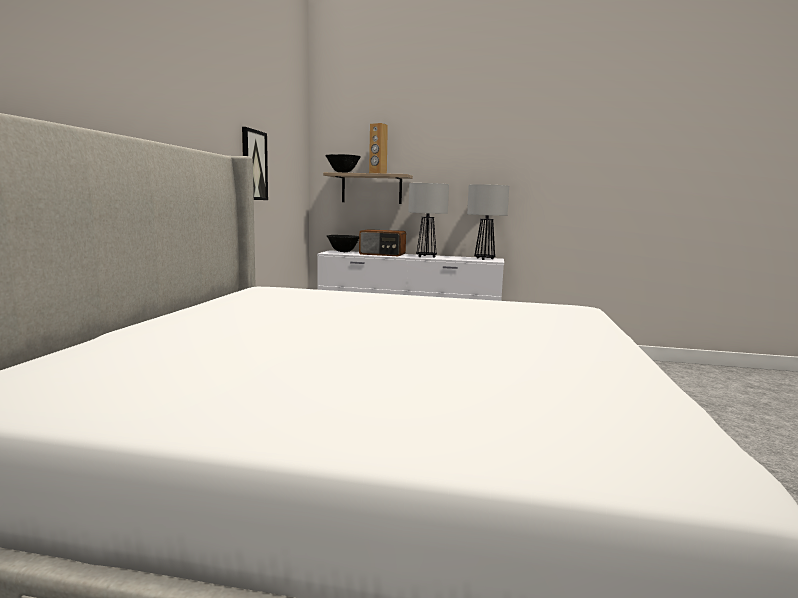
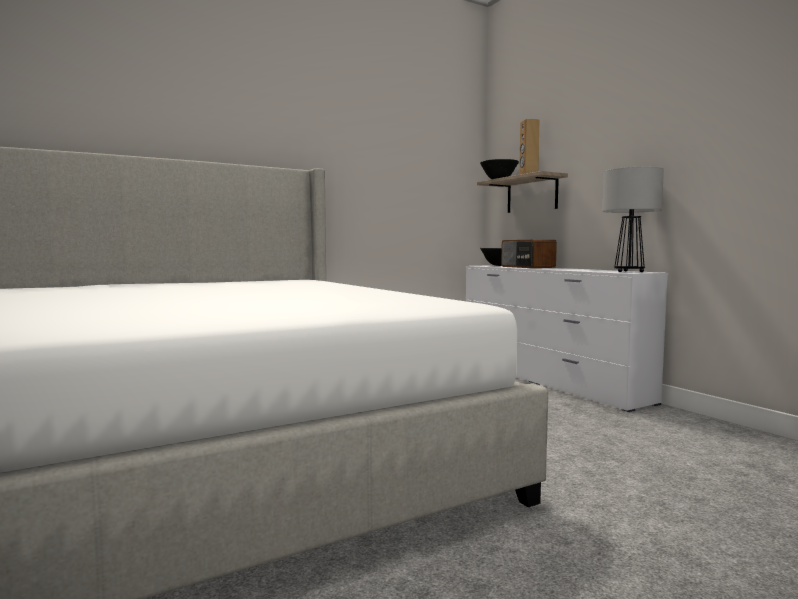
camera: 50 degrees right, 5 degrees down
picture [242,127,268,200] -> none
table lamp [408,183,449,258] -> none

